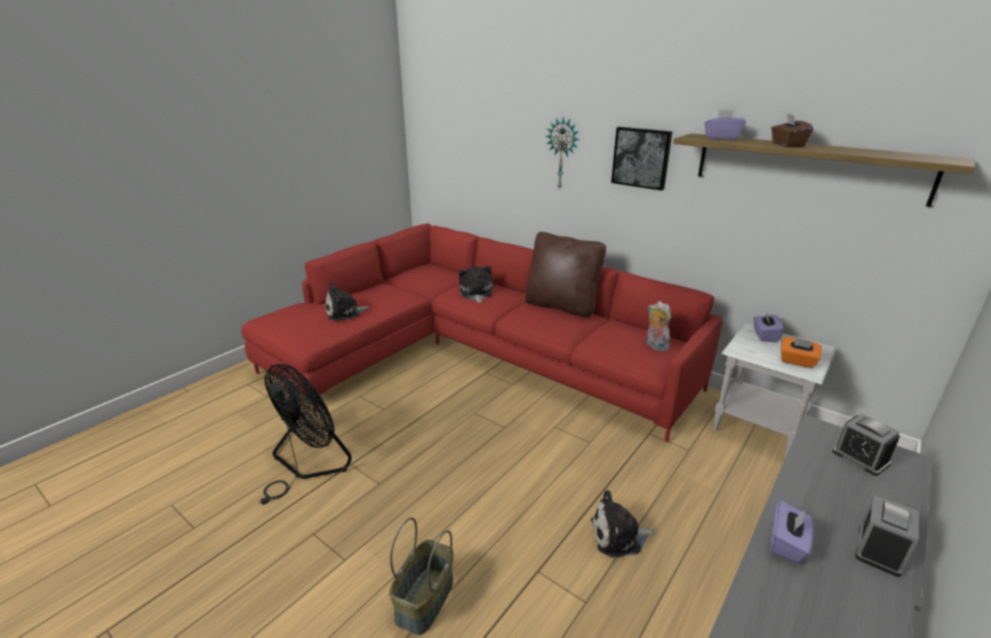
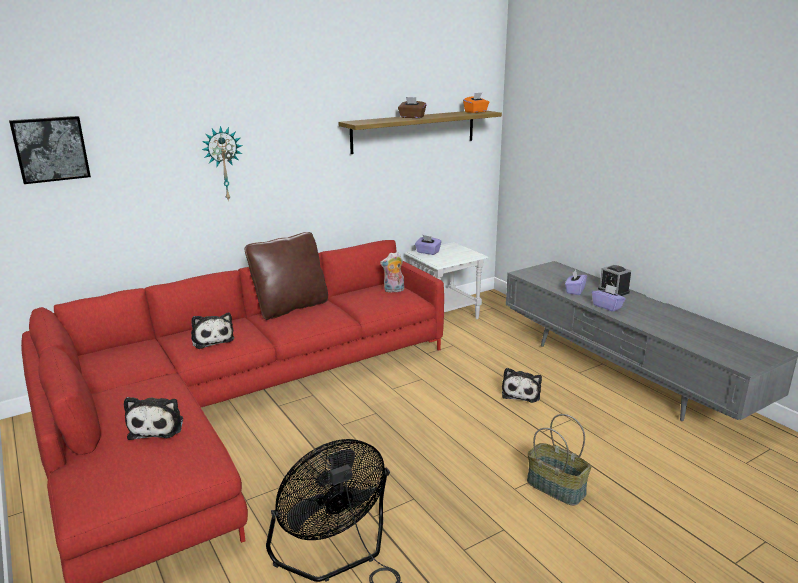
camera: 70 degrees left, 5 degrees down
plush toy [459,266,493,303] -> plush toy turned 135 degrees counterclockwise [191,313,234,349]
picture [611,127,672,191] -> picture moved to [9,116,91,184]
purple tissue box [704,109,746,140] -> purple tissue box moved to [565,270,587,295]
orange tissue box [781,337,822,368] -> orange tissue box moved to [463,93,489,113]
alarm clock [832,414,900,476] -> none

